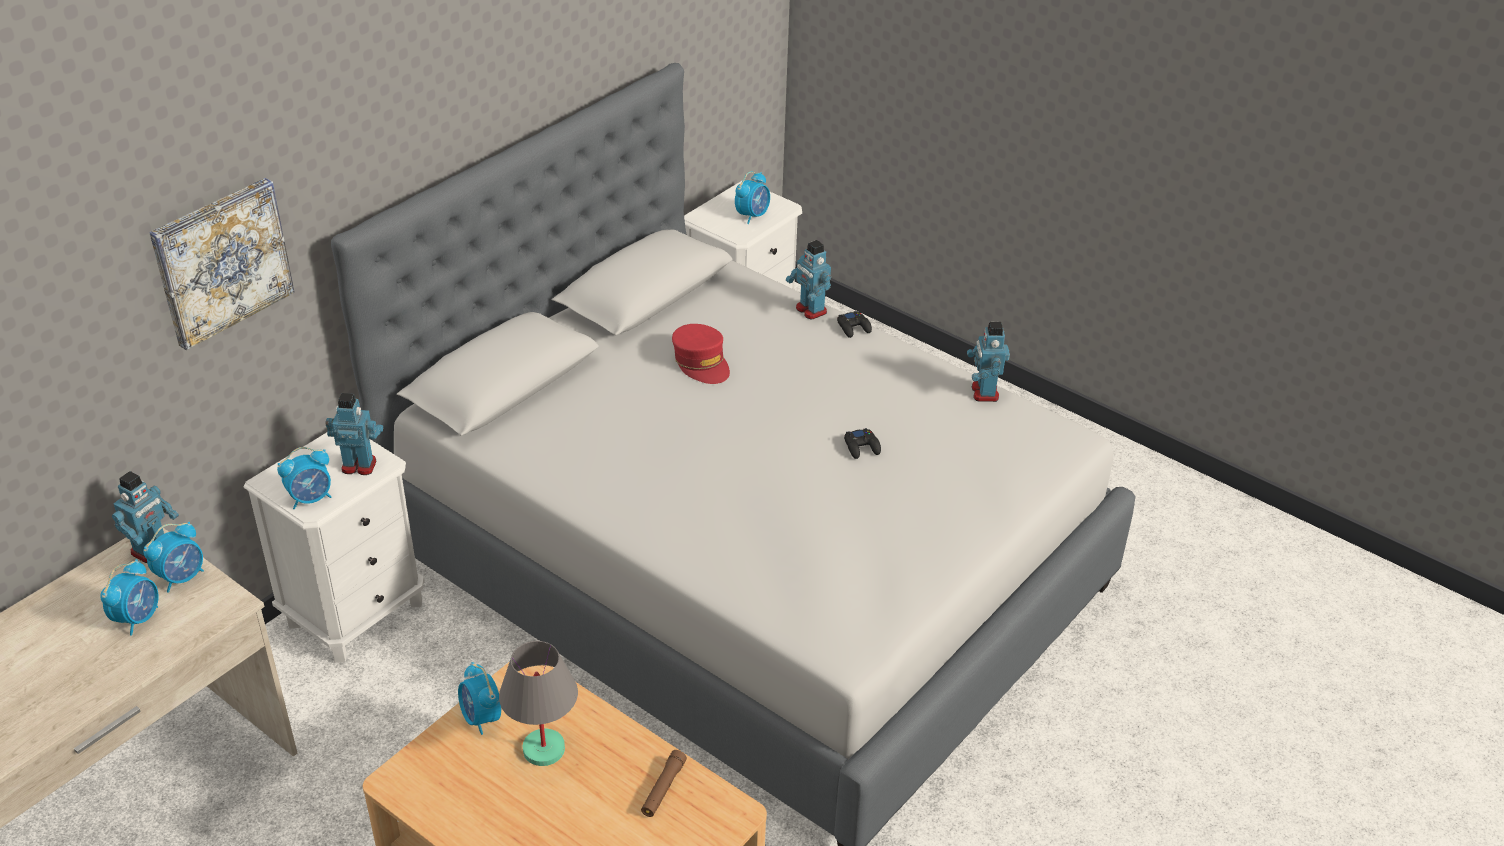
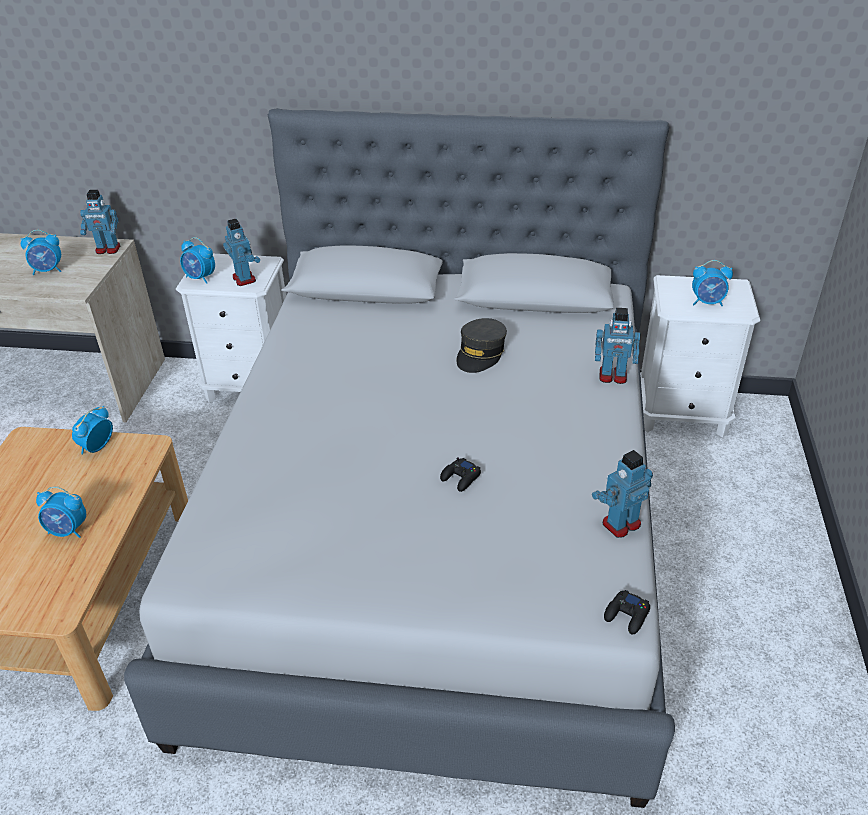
camera: 60 degrees right, 0 degrees up
alarm clock [143,522,204,593] -> alarm clock moved to [36,486,86,538]
picture [149,178,295,350] -> none
grey table lamp [499,641,578,766] -> none
brown flashlight [641,750,687,817] -> none
red cap [672,324,730,384] -> grey cap [457,318,507,373]
toy robot [786,240,831,320] -> toy robot turned 105 degrees counterclockwise [595,308,641,384]
black game controller [837,311,872,338] -> black game controller moved to [604,590,650,635]

